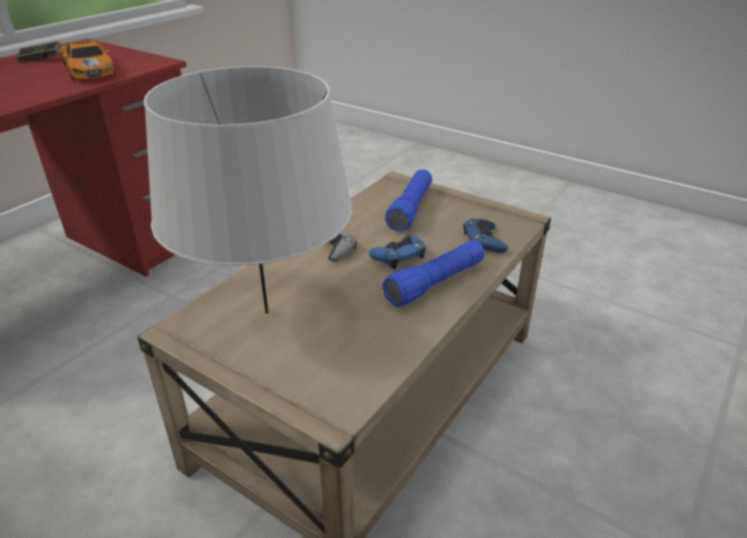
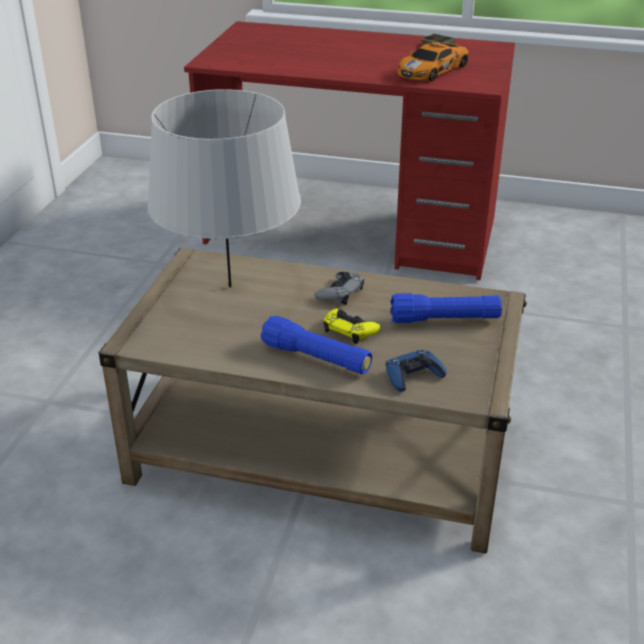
camera: 70 degrees right, 0 degrees up
blue game controller [369,235,426,269] -> yellow game controller [324,309,380,344]

